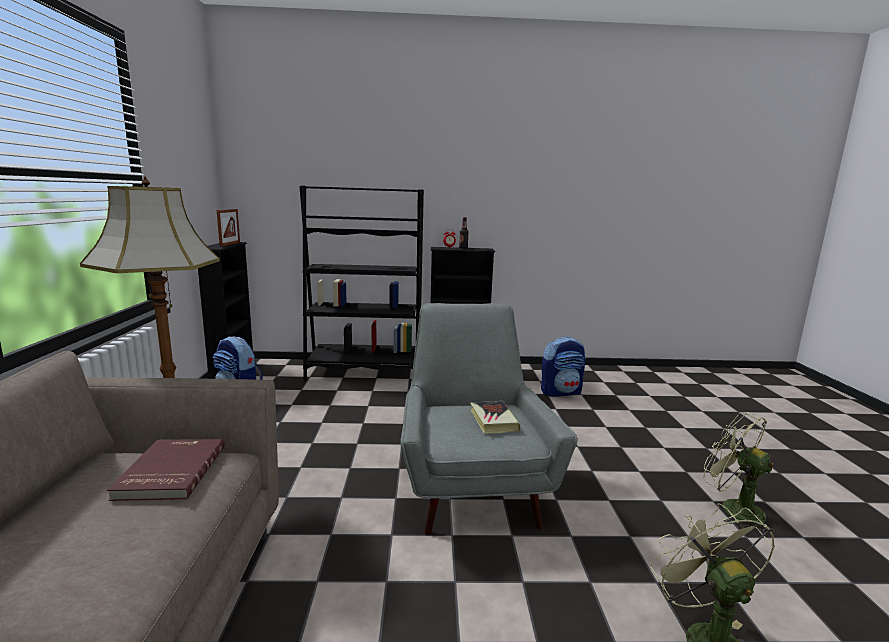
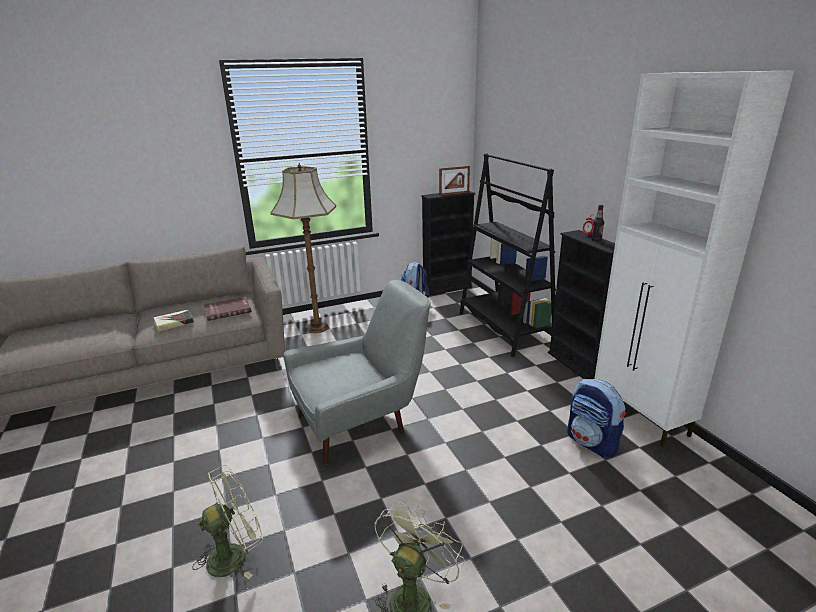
camera: 70 degrees right, 10 degrees up
book [470,401,520,434] -> book moved to [153,310,194,332]
none -> white cabinet [594,70,794,447]

